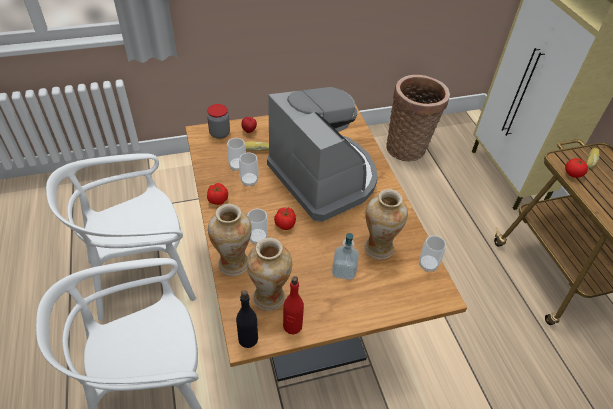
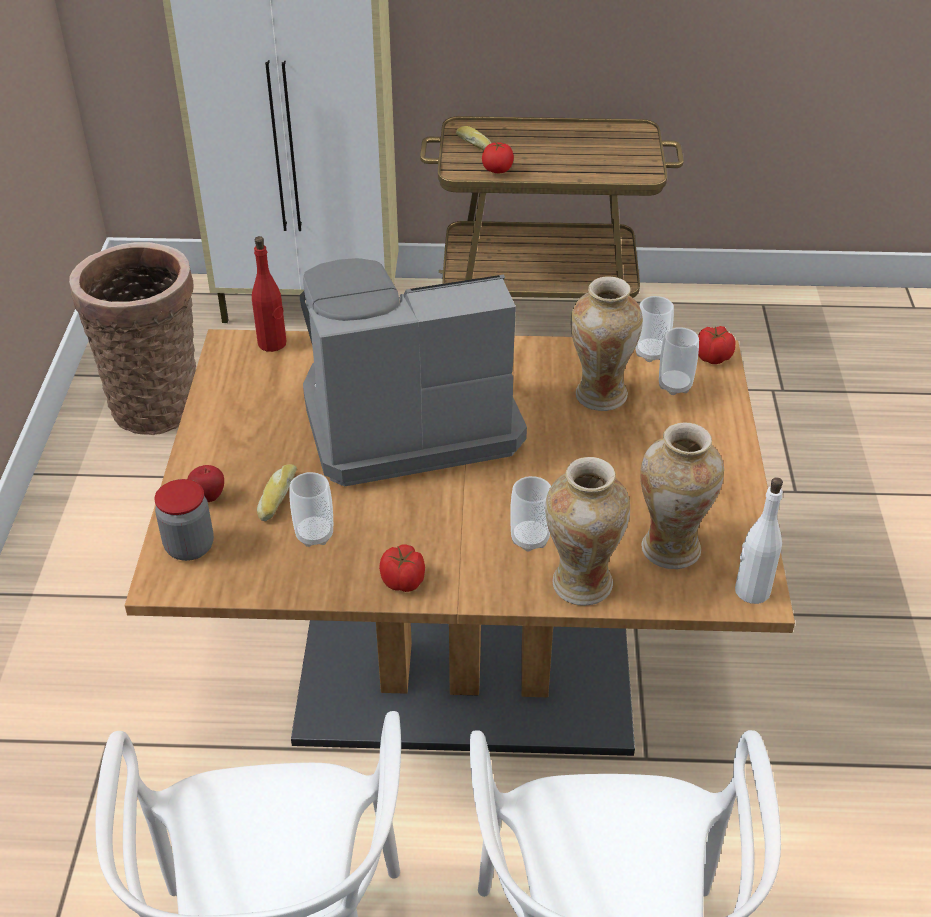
camera: 70 degrees left, 5 degrees down
black bottle [236,290,258,348] -> white bottle [735,477,783,604]
cup [239,152,258,186] -> cup moved to [659,327,699,395]
tomato [274,208,296,230] -> tomato moved to [698,326,735,364]
red bottle [283,276,304,335] -> red bottle moved to [252,236,286,352]
soap dispenser [332,233,359,280] -> none

